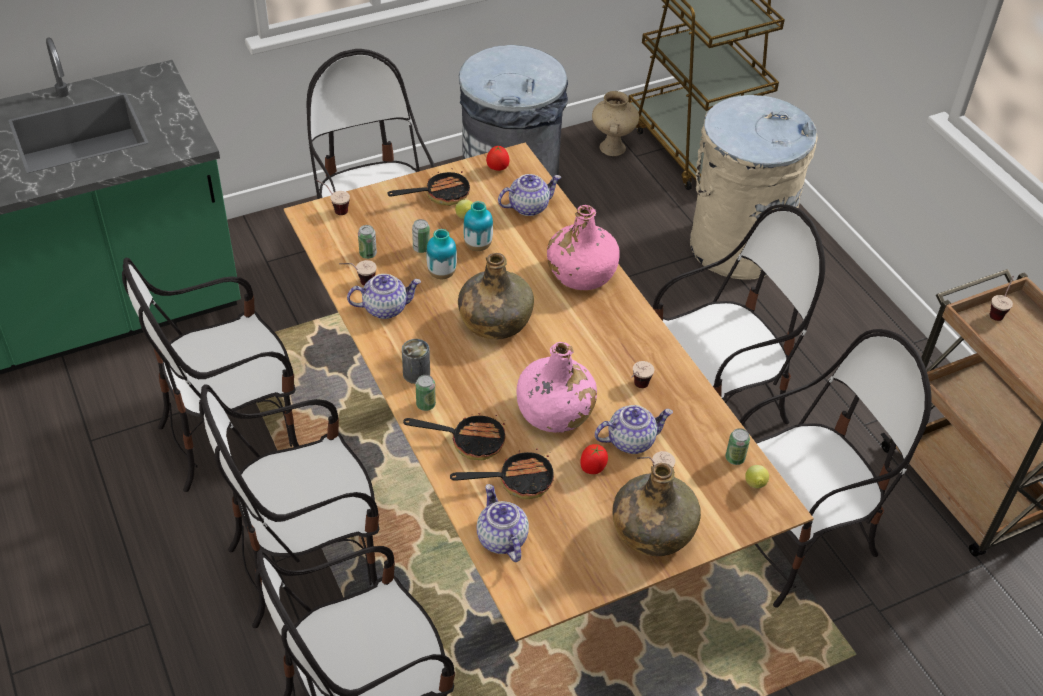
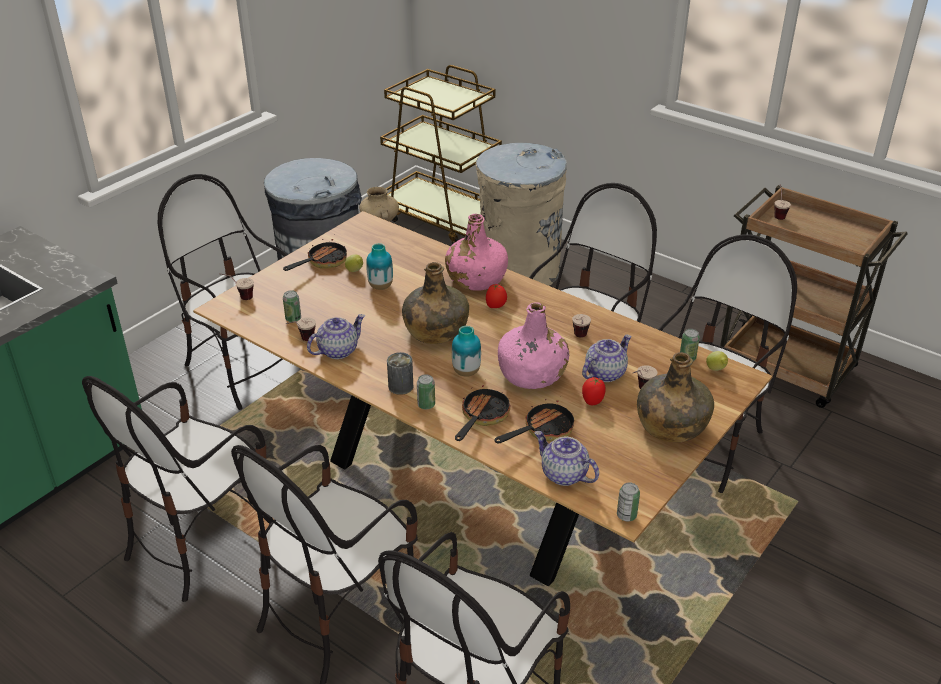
camera: 25 degrees left, 10 degrees down
frying pan [403,413,506,460] -> frying pan turned 45 degrees counterclockwise [455,385,511,441]
can [412,219,430,253] -> can moved to [617,482,640,521]
vase [426,229,457,279] -> vase moved to [452,326,481,377]
tomato [486,145,509,171] -> tomato moved to [486,284,507,308]
teapot [498,174,561,216] -> none

